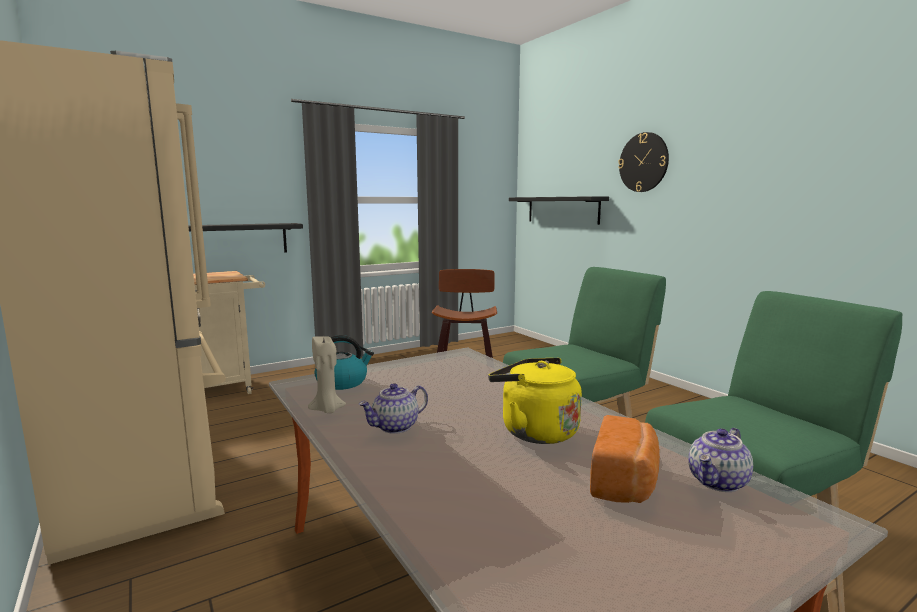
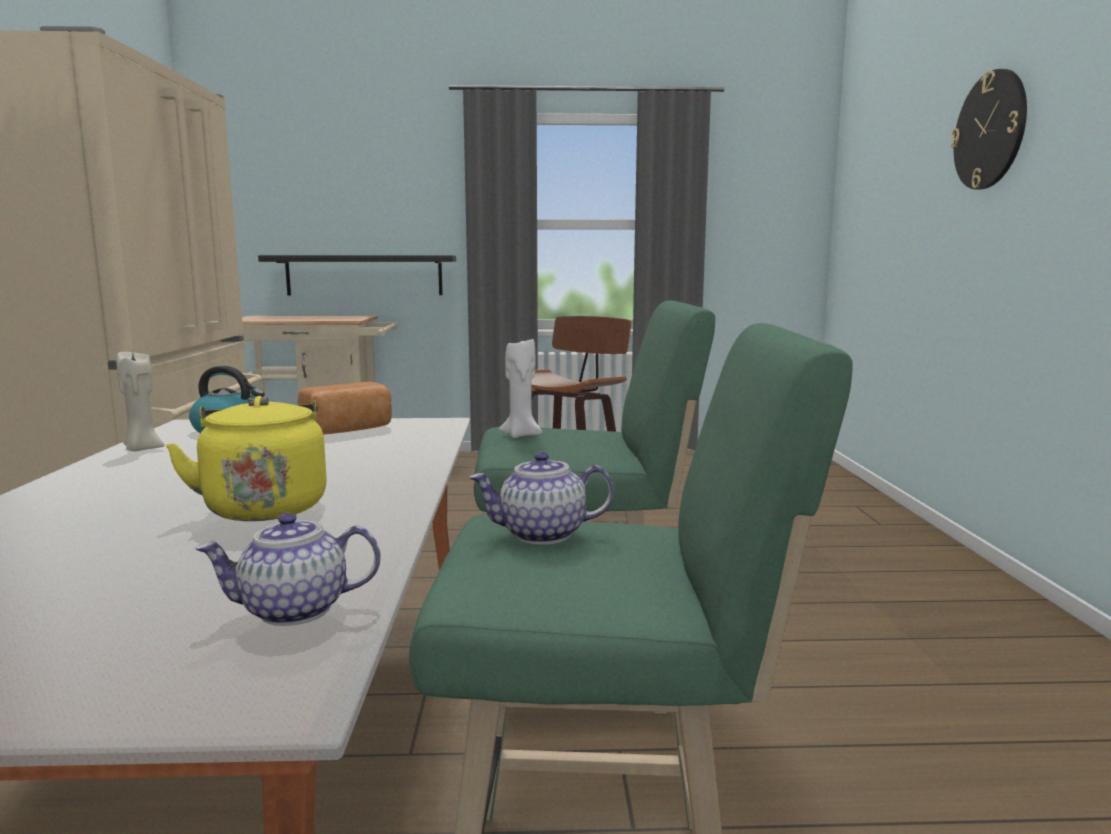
camera: 30 degrees right, 0 degrees up
teapot [359,383,428,434] -> teapot moved to [469,451,614,545]
black shelf [509,196,609,225] -> none
bread [590,415,660,503] -> bread moved to [298,382,392,435]
none -> white candle [499,339,542,438]

